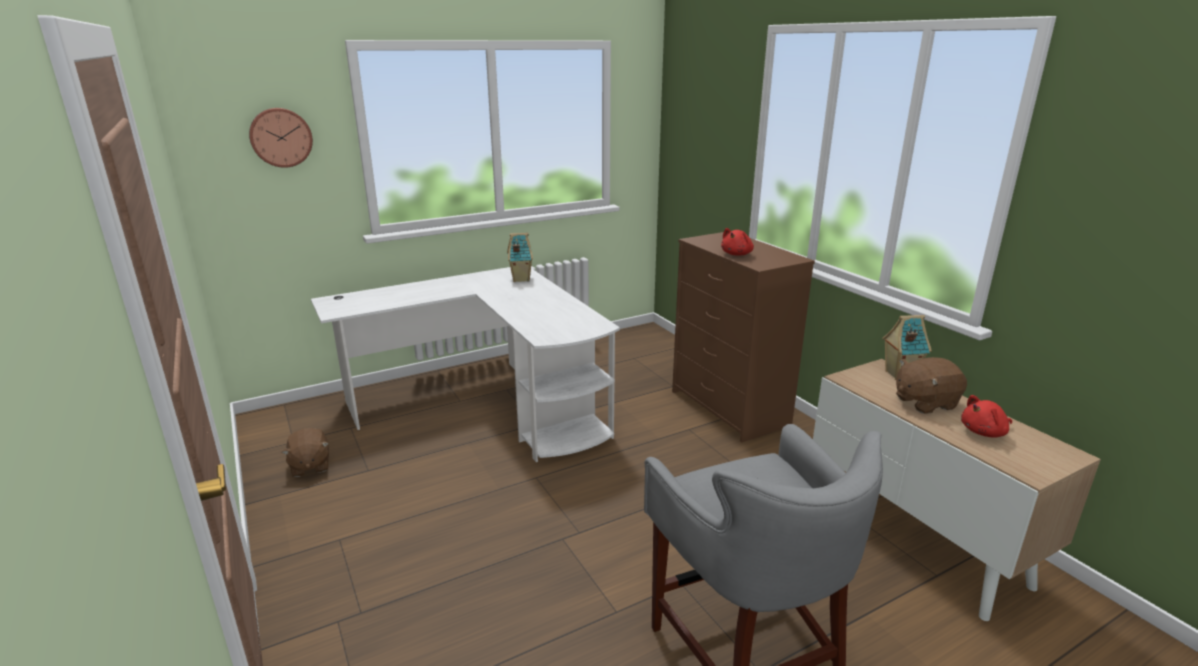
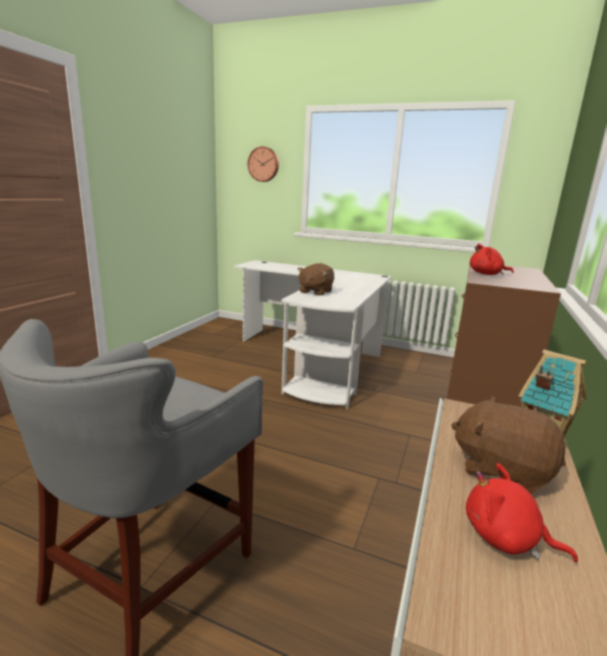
camera: 50 degrees right, 5 degrees down
brown plush toy [282,428,329,477] -> brown plush toy moved to [298,263,334,296]
toy house [507,233,533,282] -> none

